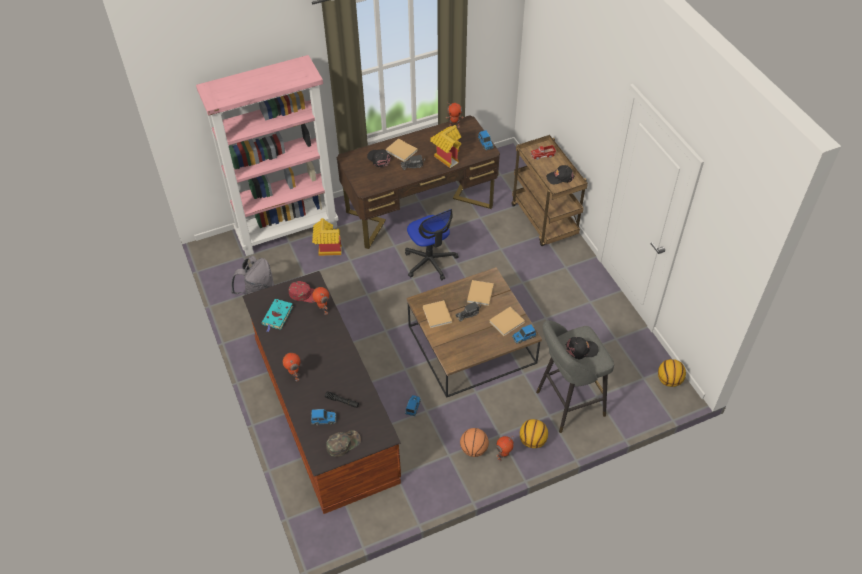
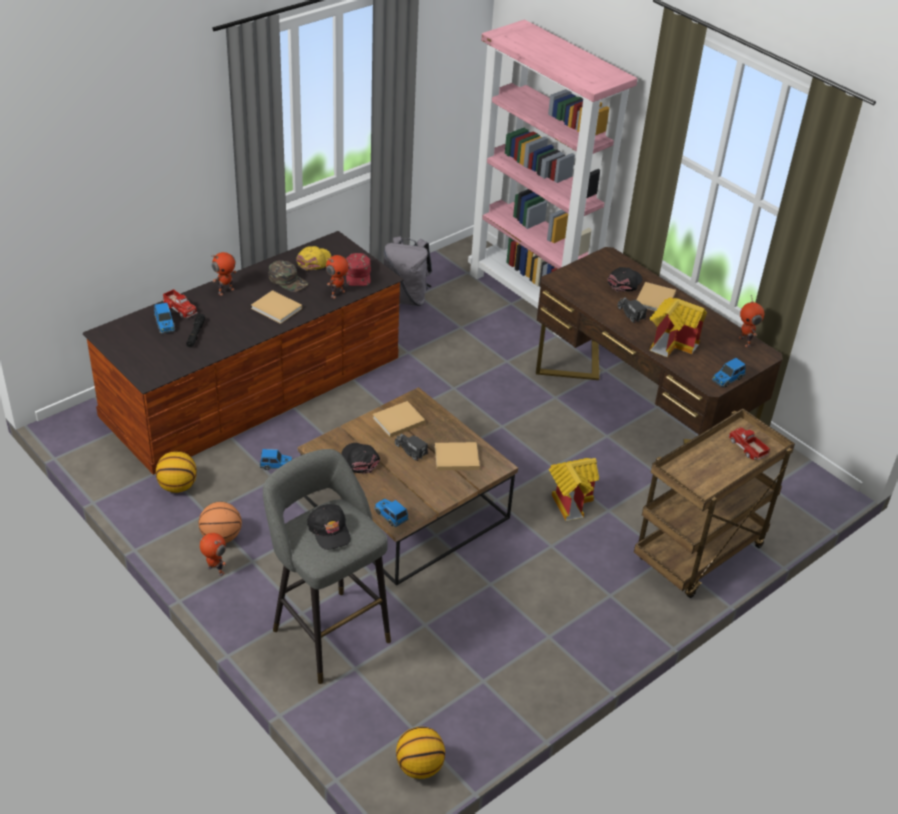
camera: 70 degrees right, 10 degrees down
turquoise book [262,299,293,332] -> yellow cap [296,246,331,271]
toy house [312,218,342,256] -> toy house moved to [549,458,599,521]
green cap [326,430,361,457] -> green cap moved to [269,260,308,292]
office chair [405,209,459,280] -> none
beige book [489,307,525,336] -> beige book moved to [251,290,302,324]
basketball [520,419,548,448] -> basketball moved to [156,451,197,493]
black cap [546,165,575,184] -> black cap moved to [342,443,380,474]
none -> toy truck [163,289,198,318]

